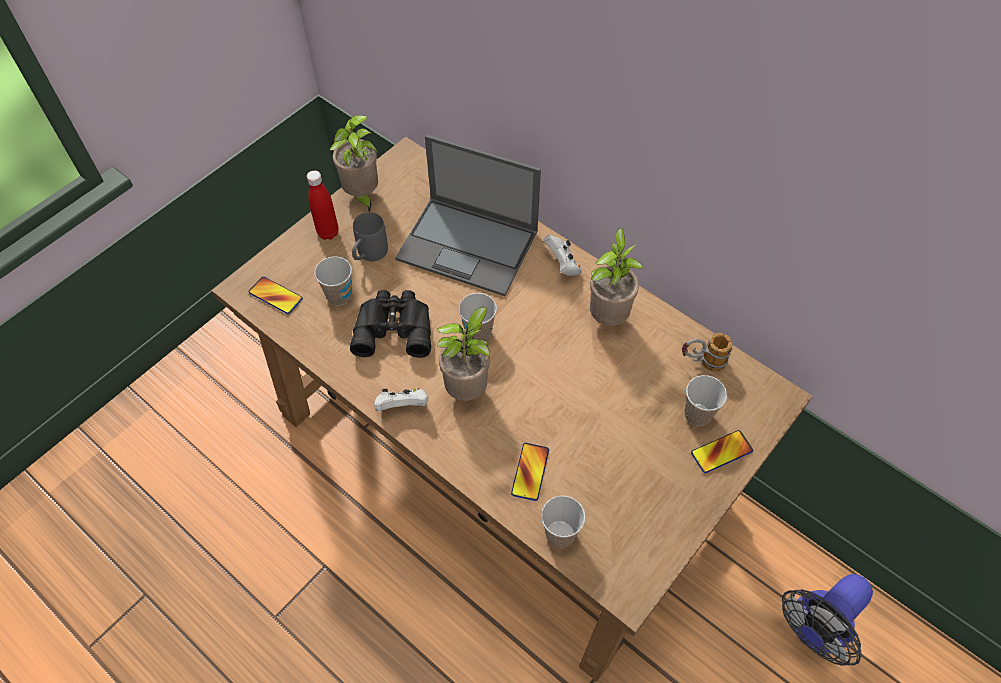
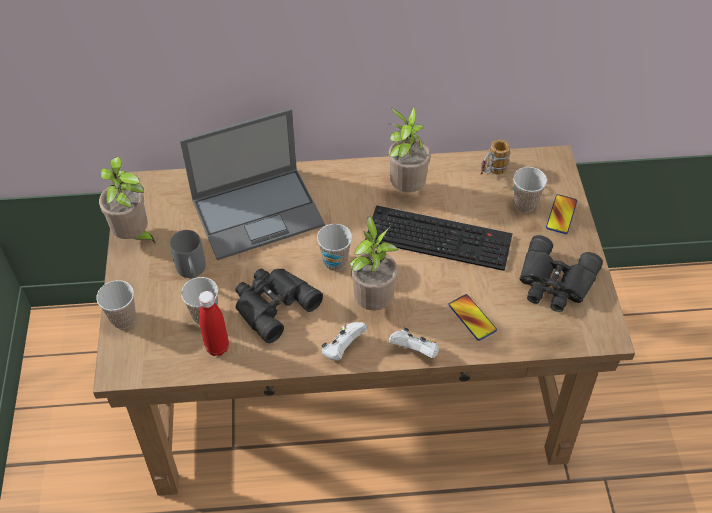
camera: 45 degrees left, 5 degrees down
phone [248,276,303,314] -> none
red bottle [307,171,339,240] -> red bottle moved to [199,291,229,356]
cup [541,495,586,548] -> cup moved to [96,280,136,329]
white game controller [543,235,582,276] -> white game controller moved to [389,327,439,358]
fan [782,574,873,666] -> none
none -> keyboard [365,205,513,271]
none -> black binoculars [519,235,603,312]

